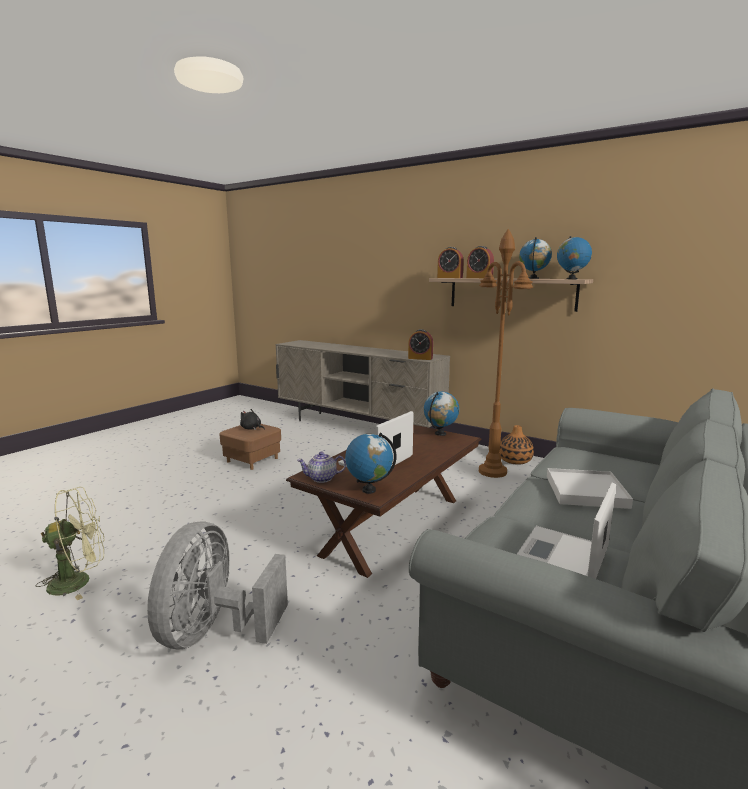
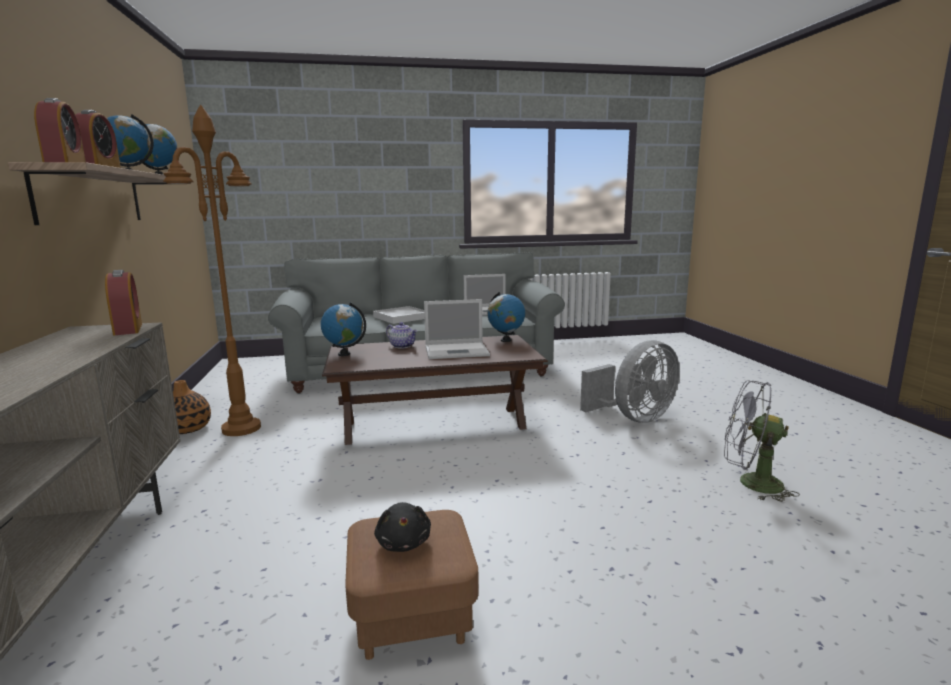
camera: 135 degrees left, 0 degrees up
green fan [35,487,105,600] -> grey fan [724,380,800,502]
teapot [297,452,346,483] -> teapot moved to [386,322,417,349]

